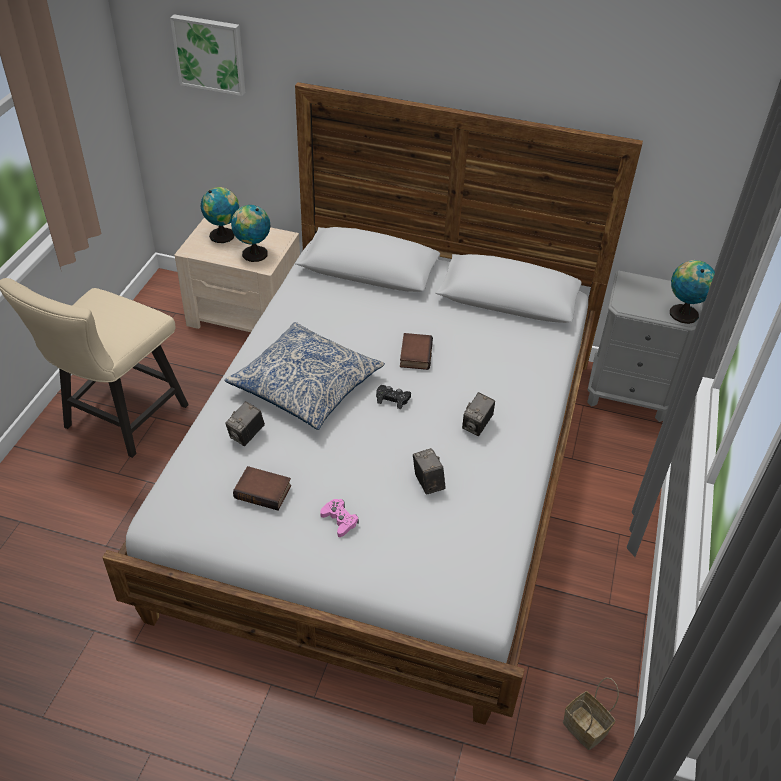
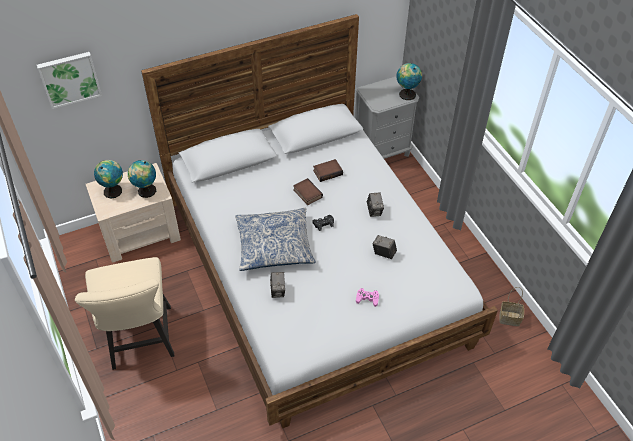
camera: 40 degrees left, 5 degrees up
book [233,466,291,510] -> book moved to [313,159,343,182]

